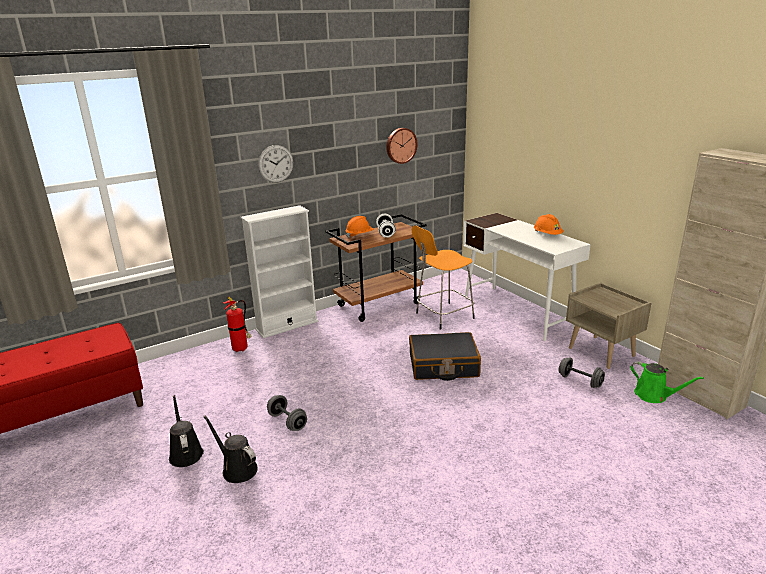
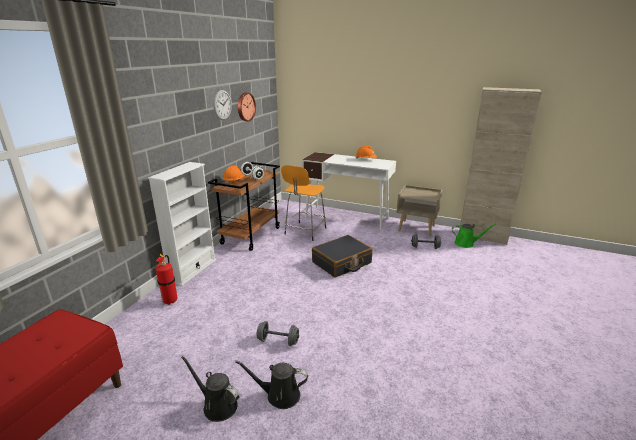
camera: 35 degrees left, 0 degrees up
wall clock [258,145,293,183] -> wall clock moved to [214,90,232,120]

